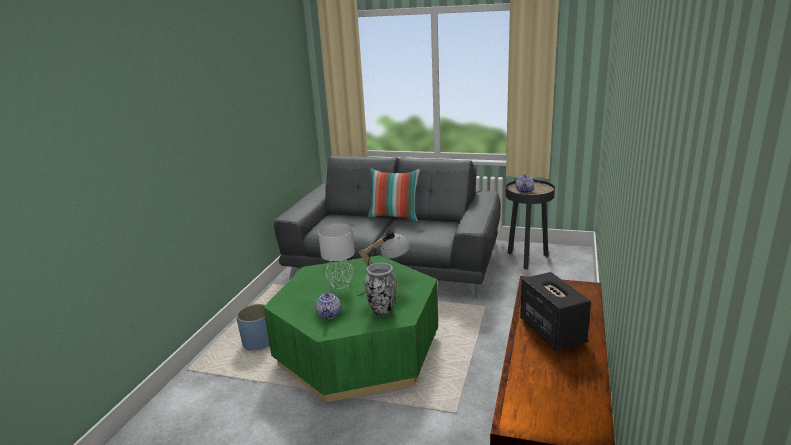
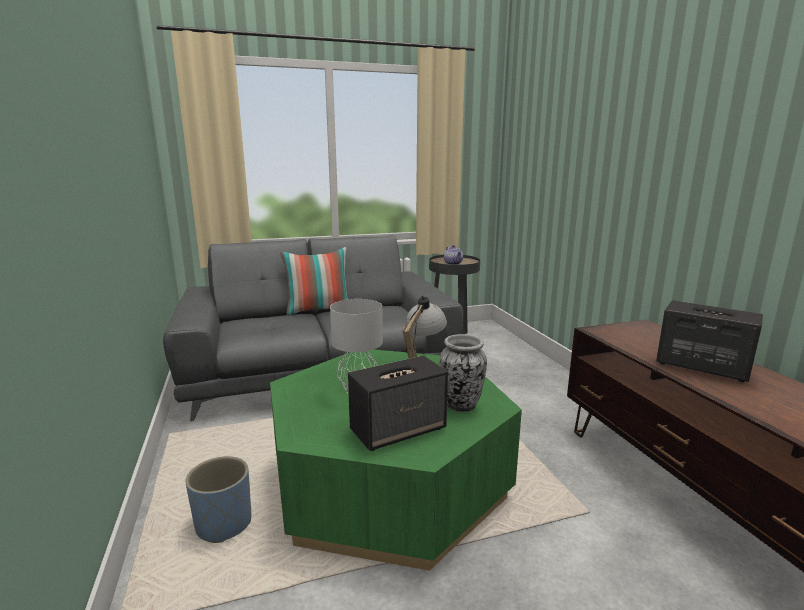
camera: 35 degrees left, 5 degrees down
teapot [316,289,341,319] -> speaker [348,356,448,451]

